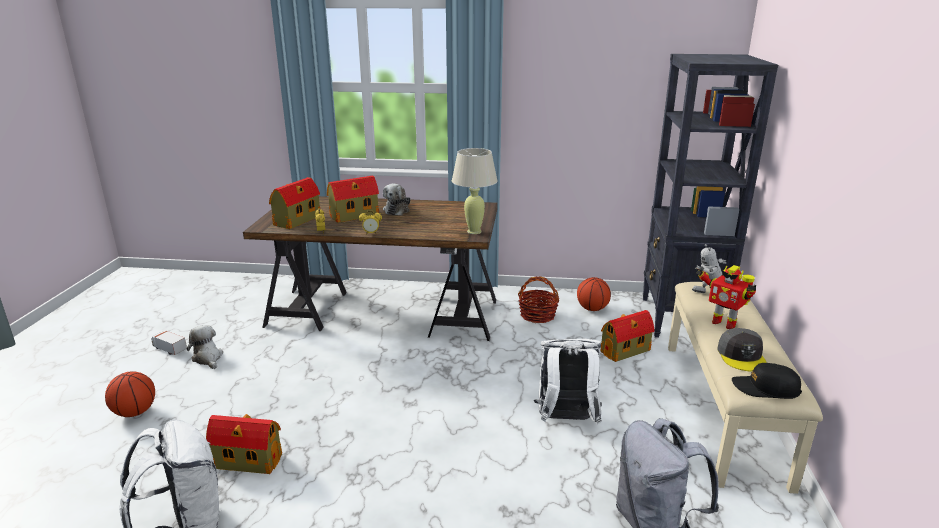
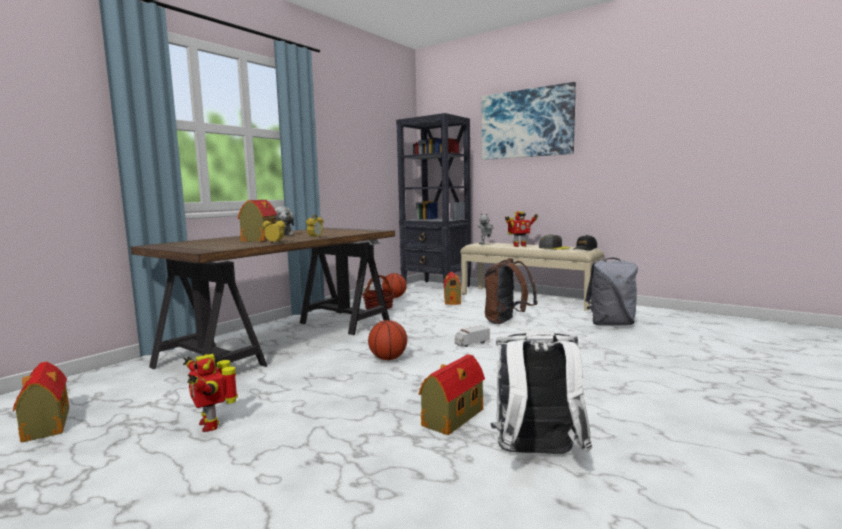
camera: 60 degrees left, 15 degrees down
basketball [105,371,155,417] -> basketball moved to [368,320,407,360]
toy truck [151,331,187,355] -> toy truck moved to [455,325,490,347]
plush toy [187,325,223,369] -> toy robot [183,354,238,432]
toy house [269,177,320,229] -> toy house moved to [13,362,69,442]
beige table lamp [452,148,498,234] -> none
white backpack [534,339,602,424] -> brown backpack [484,258,538,324]
none -> picture [482,82,576,160]

